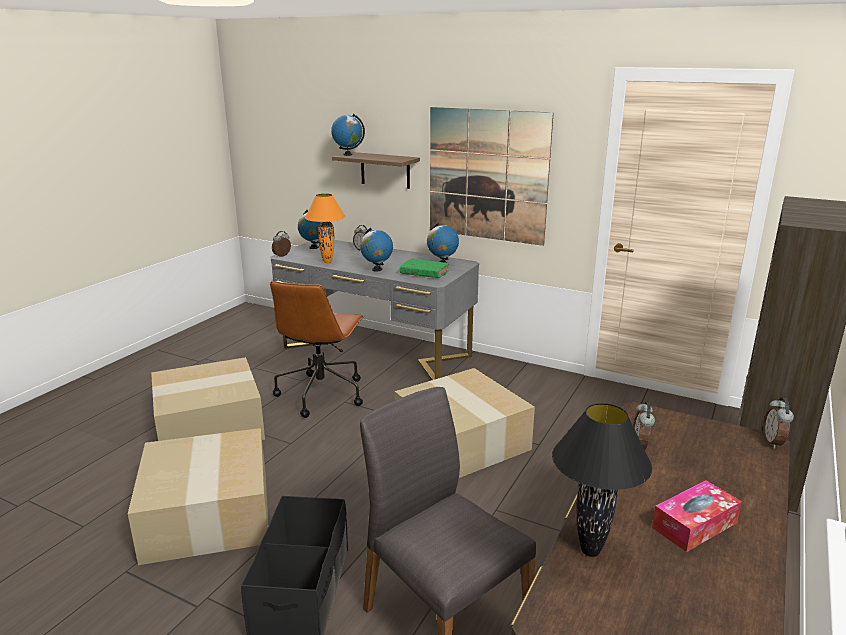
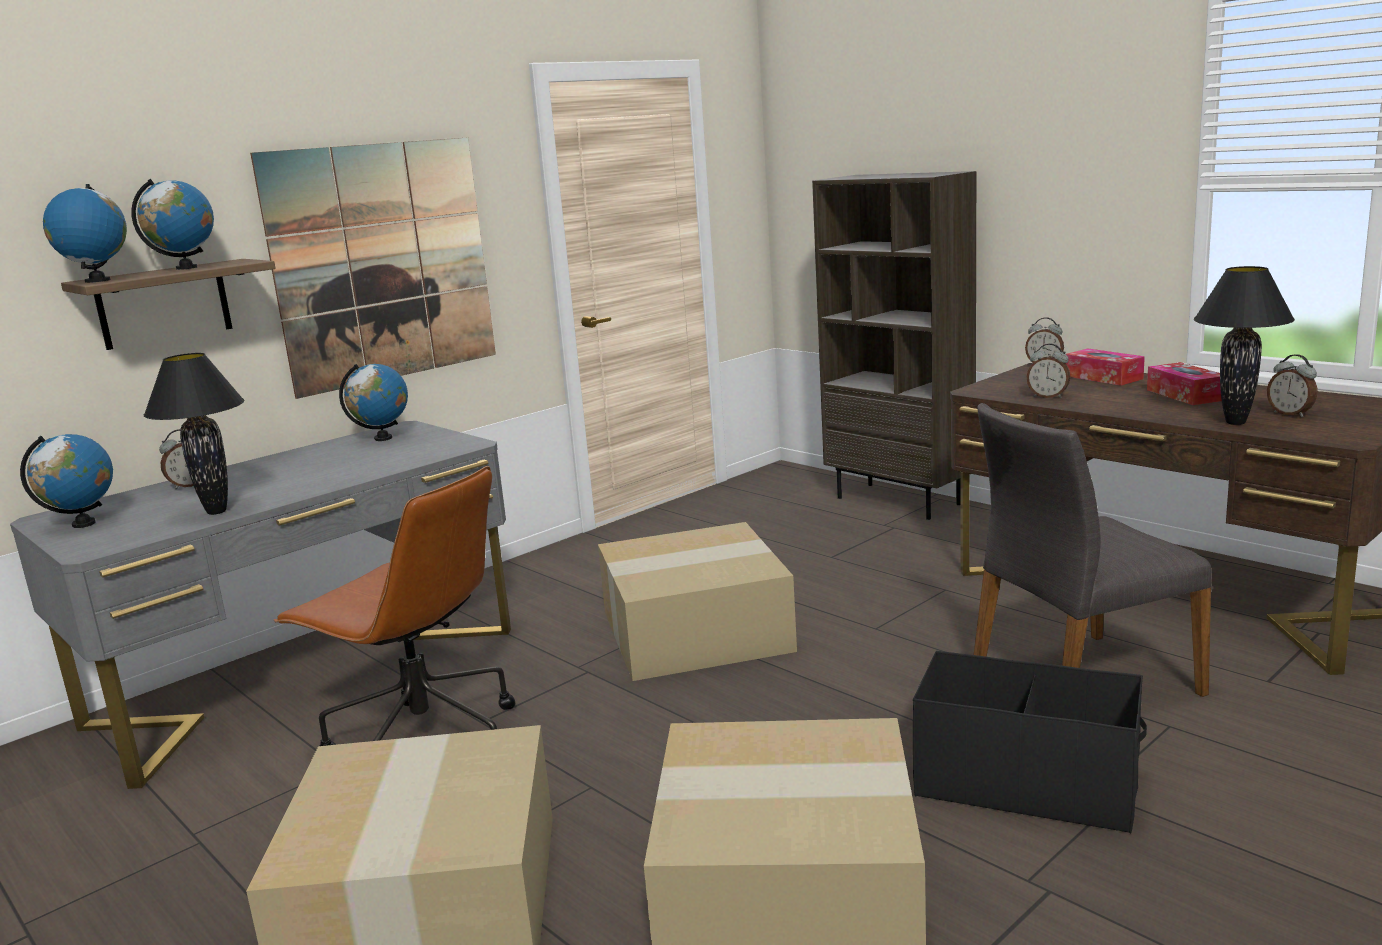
camera: 70 degrees left, 5 degrees down
alarm clock [272,231,291,257] -> alarm clock moved to [1267,354,1317,417]
orange table lamp [305,193,345,263] -> black table lamp [144,353,244,515]
globe [360,228,393,272] -> globe moved to [131,179,214,270]
green book [400,259,449,278] -> none
none -> tissue box [1065,348,1145,386]

